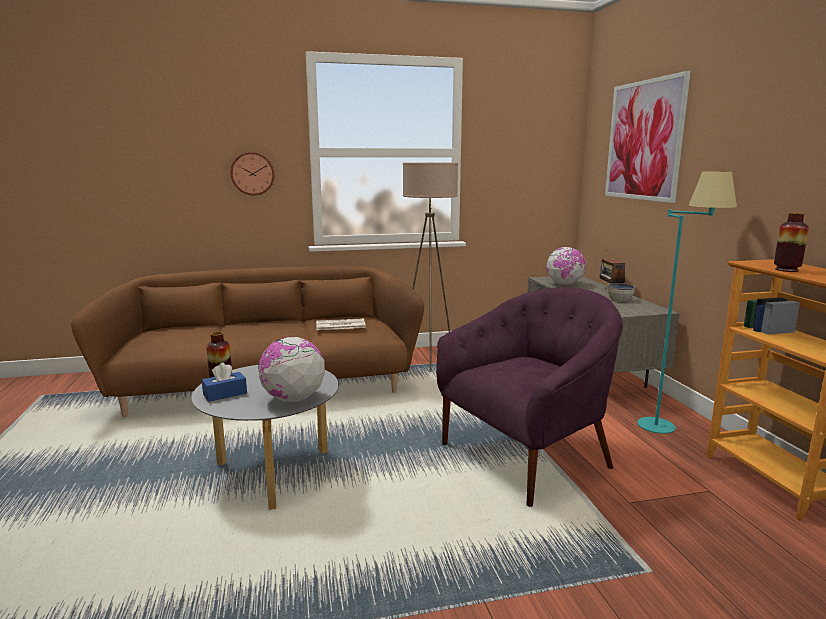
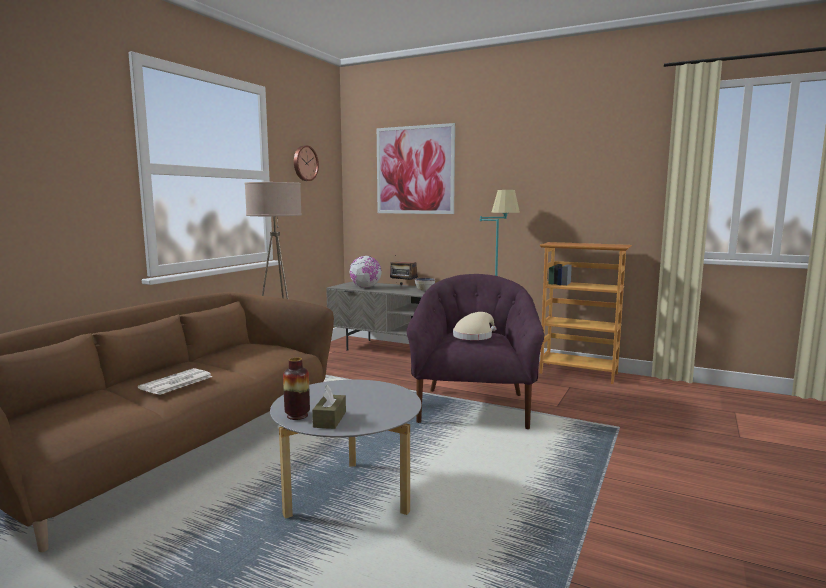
camera: 50 degrees left, 5 degrees down
blue tissue box [202,363,247,402] -> brown tissue box [312,385,346,429]
wall clock [230,152,274,196] -> wall clock moved to [294,145,319,181]
globe [258,337,325,402] -> none
newspaper [316,318,366,330] -> newspaper moved to [138,368,213,395]
vase [774,212,809,272] -> none
none -> beige hat [453,312,496,340]

